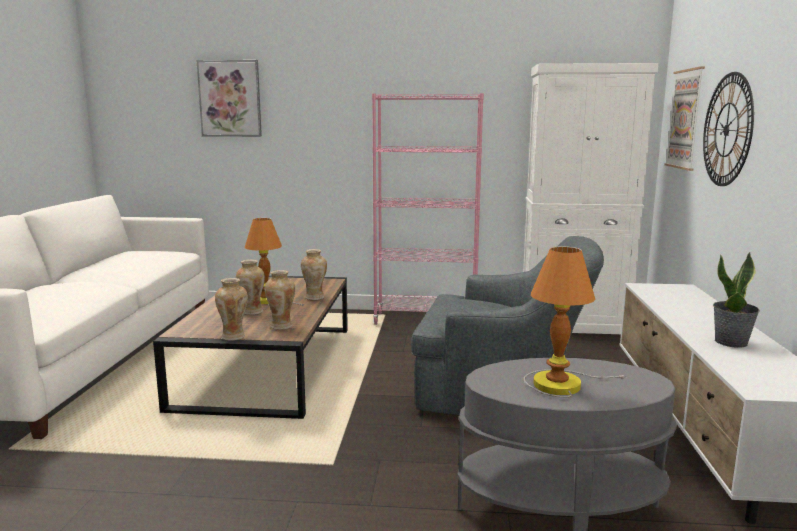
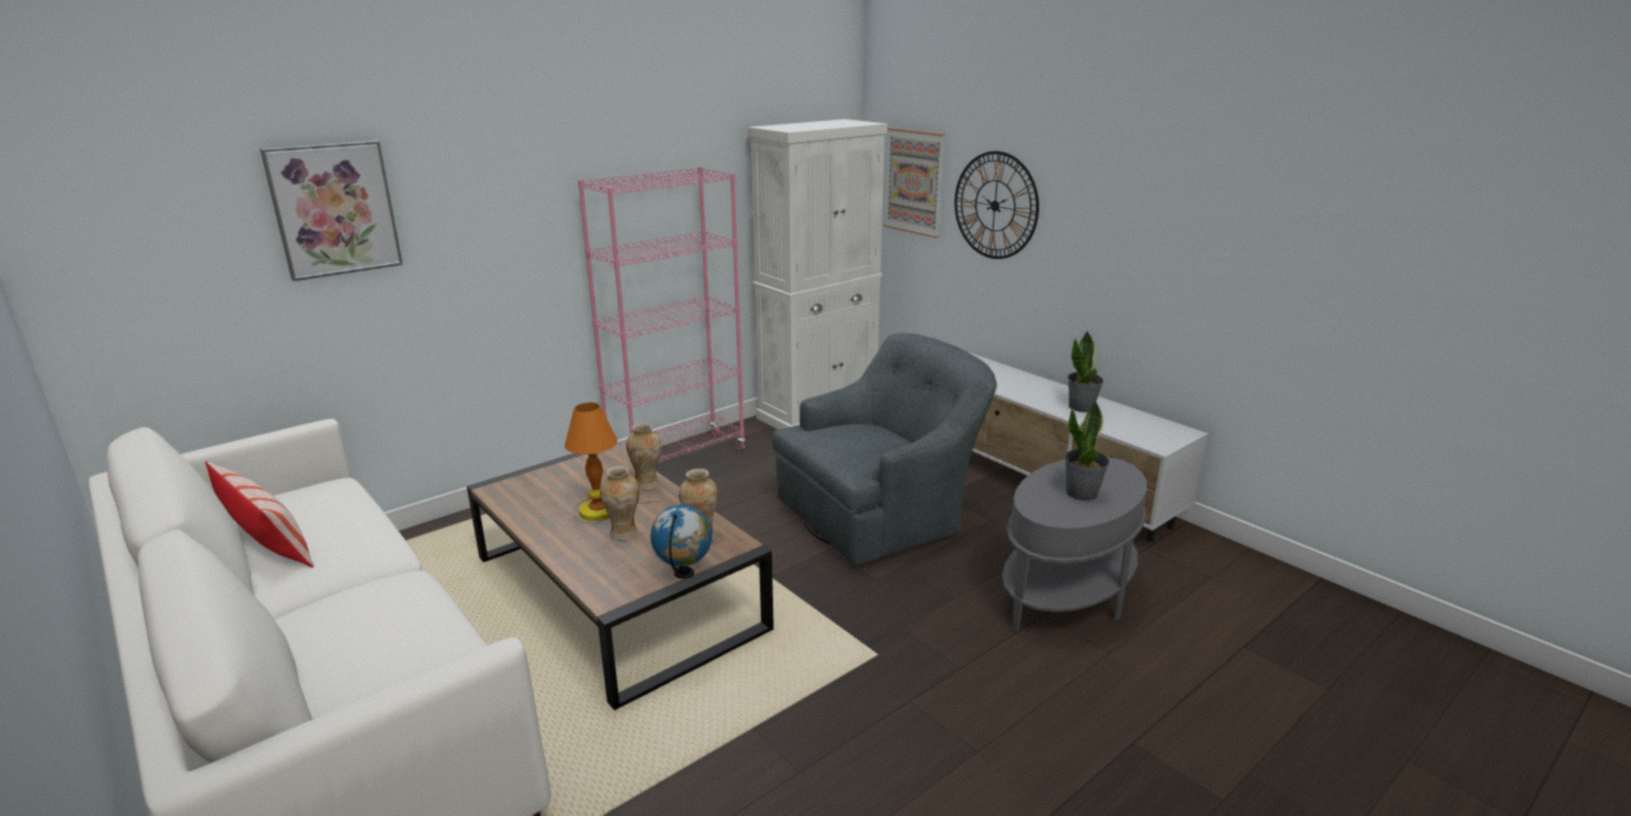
camera: 45 degrees left, 10 degrees up
vase [215,278,248,341] -> globe [650,505,712,579]
table lamp [523,246,624,398] -> potted plant [1064,400,1110,501]
none -> pillow [205,461,314,568]

